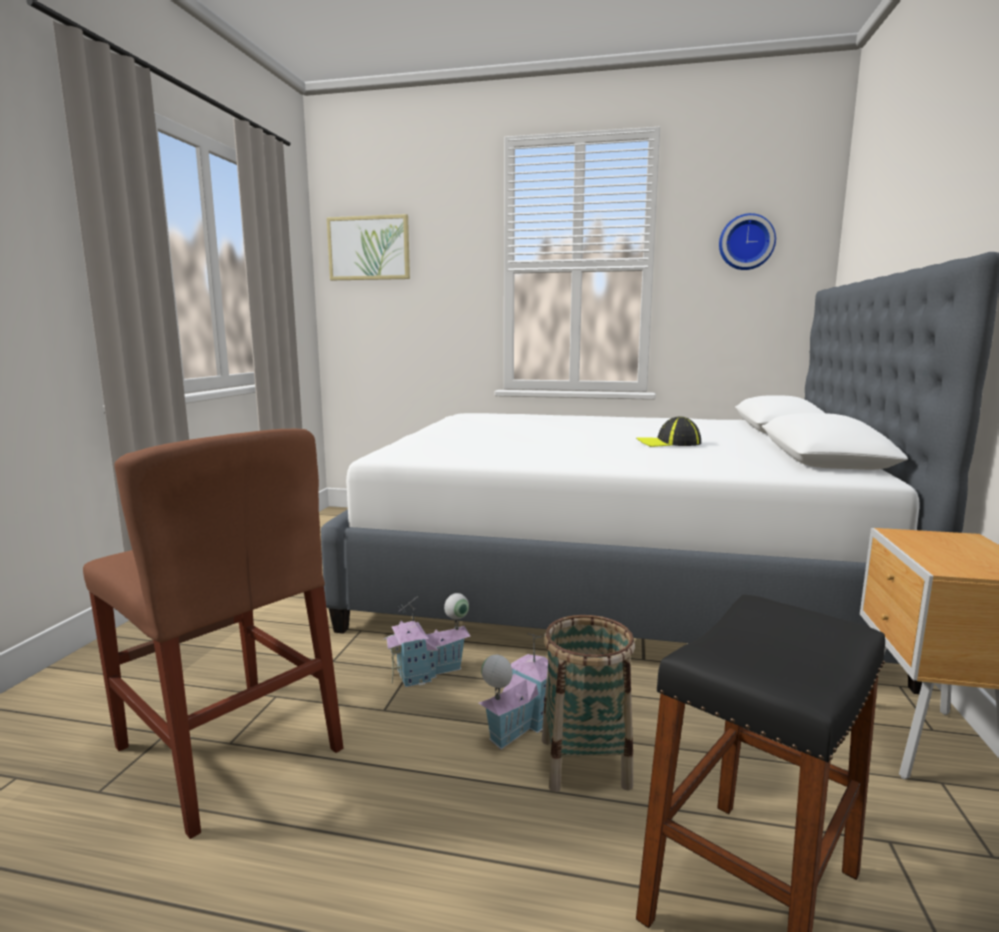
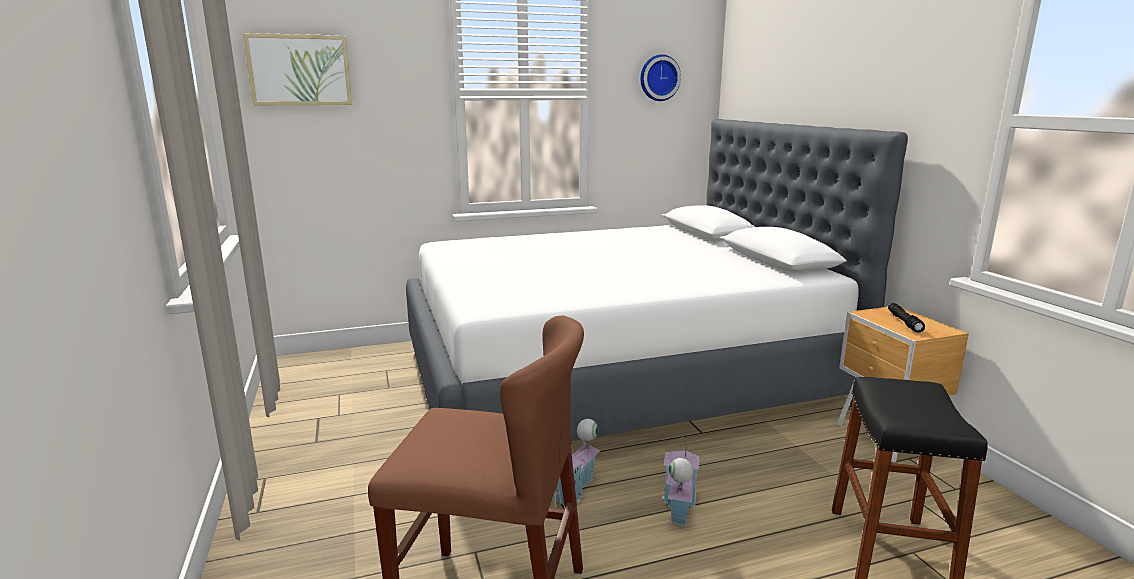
camera: 30 degrees left, 5 degrees up
basket [542,615,635,792] -> none
cap [636,417,701,447] -> none
none -> black flashlight [888,303,925,333]

